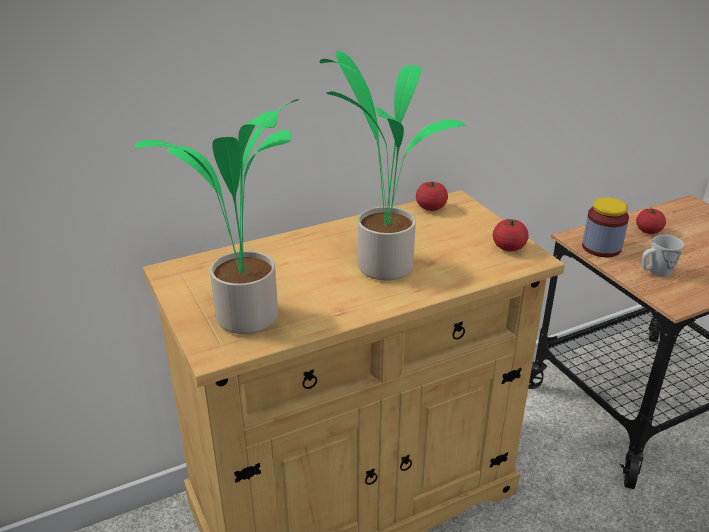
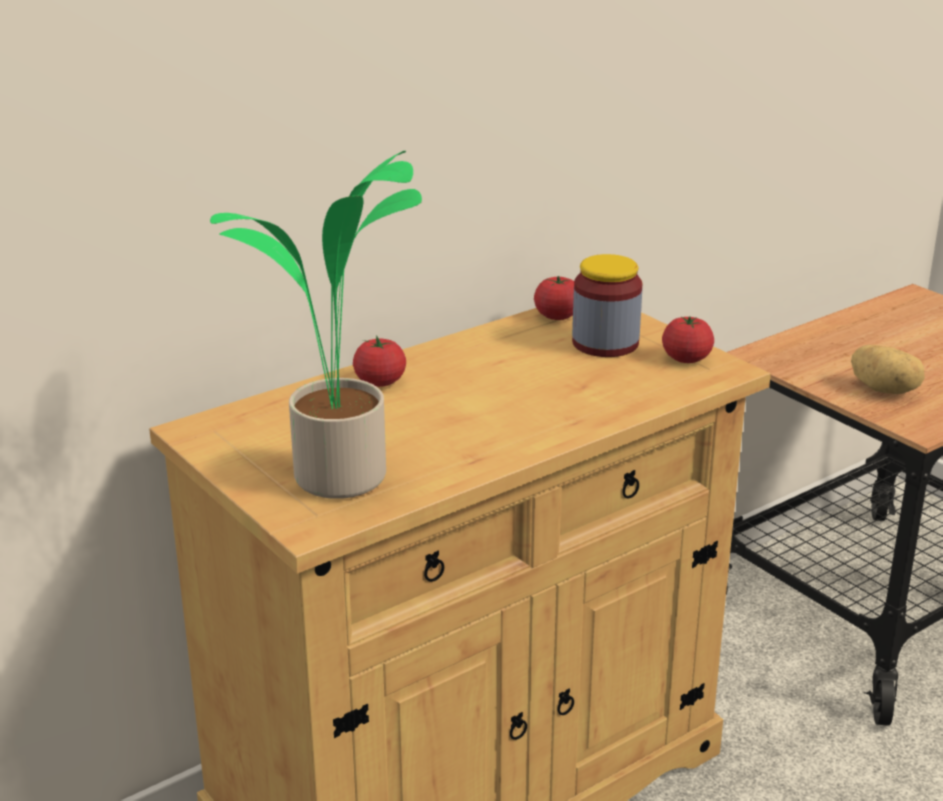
camera: 10 degrees left, 5 degrees down
potted plant [319,51,466,281] -> none
jar [582,197,629,257] -> jar moved to [572,254,643,357]
tomato [636,208,666,234] -> tomato moved to [353,335,406,387]
white mug [642,235,684,277] -> potato [851,345,925,394]

